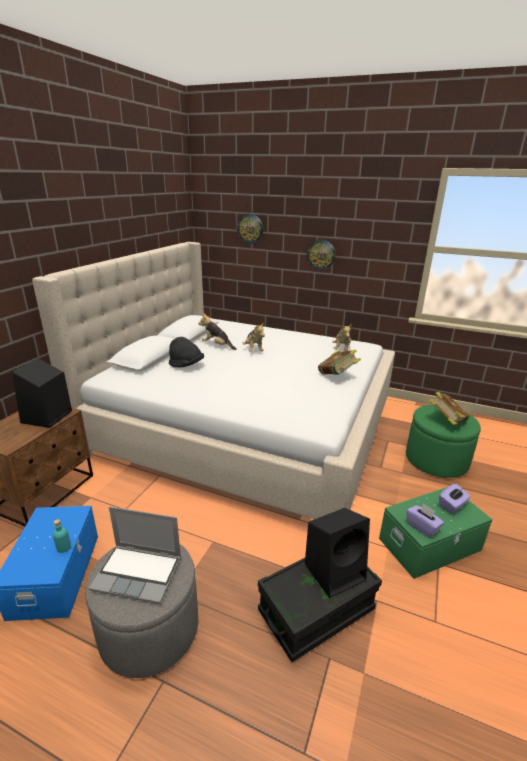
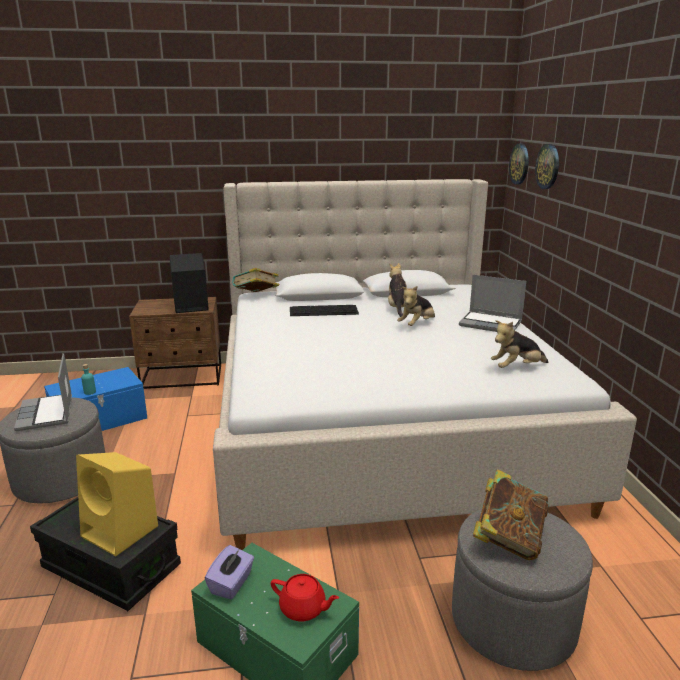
camera: 60 degrees right, 5 degrees down
black hat [169,337,204,367] -> keyboard [290,305,359,316]
black speaker [305,508,370,598] -> yellow speaker [76,452,158,556]
wall clock [307,240,336,270] -> wall clock moved to [509,144,529,185]
book [318,350,361,375] -> book moved to [232,268,280,292]
green ottoman [406,405,481,478] -> grey ottoman [452,509,593,671]
purple tissue box [439,484,471,514] -> red teapot [271,574,339,621]
none -> laptop [459,275,526,332]

